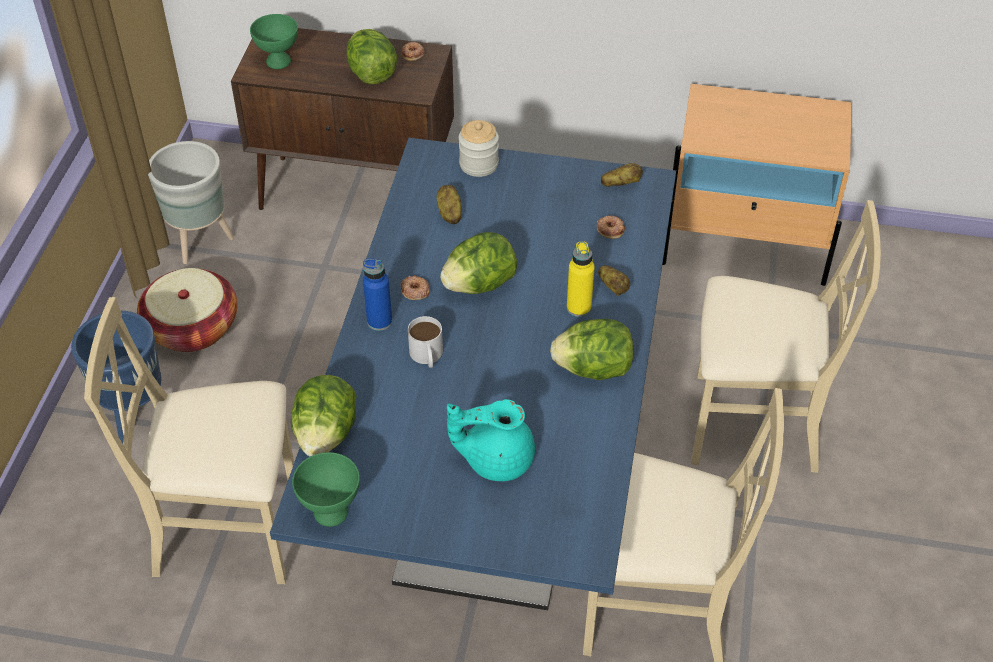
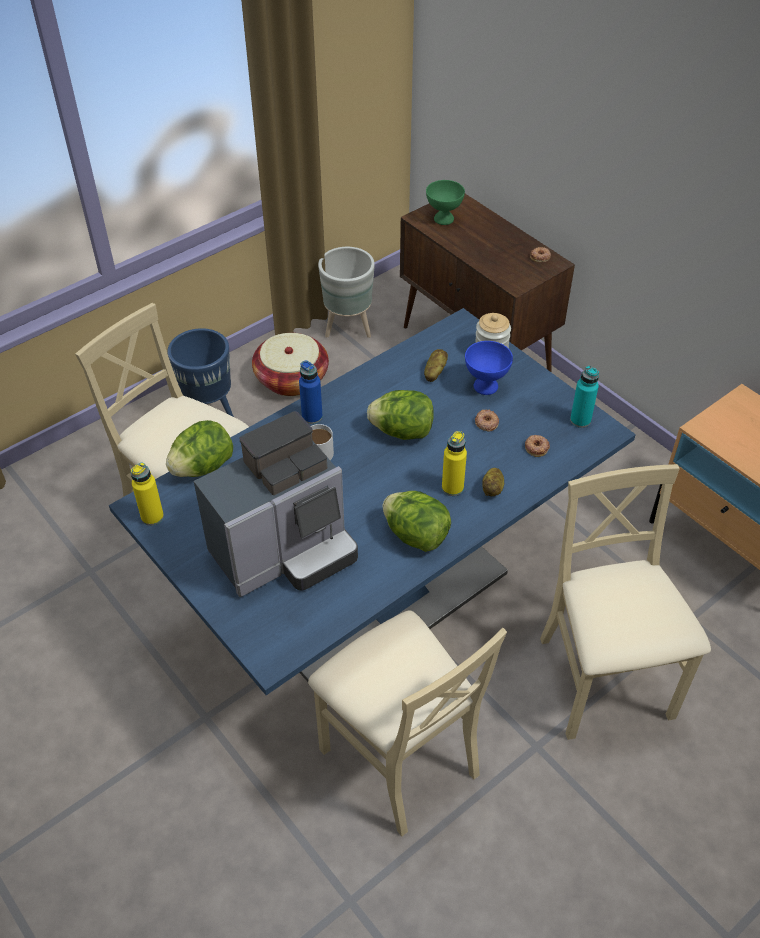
camera: 40 degrees right, 0 degrees up
green bowl [292,452,360,527] -> yellow bottle [131,462,164,526]
lettuce [346,29,398,85] -> none
donut [400,275,430,300] -> donut moved to [475,409,499,432]
turquoise teapot [447,399,535,481] -> coffee machine [194,411,358,597]
potato [601,163,643,187] -> turquoise bottle [570,366,599,428]
beige chair [691,200,881,473] -> beige chair turned 150 degrees counterclockwise [540,464,711,740]
none -> blue bowl [465,341,513,395]

